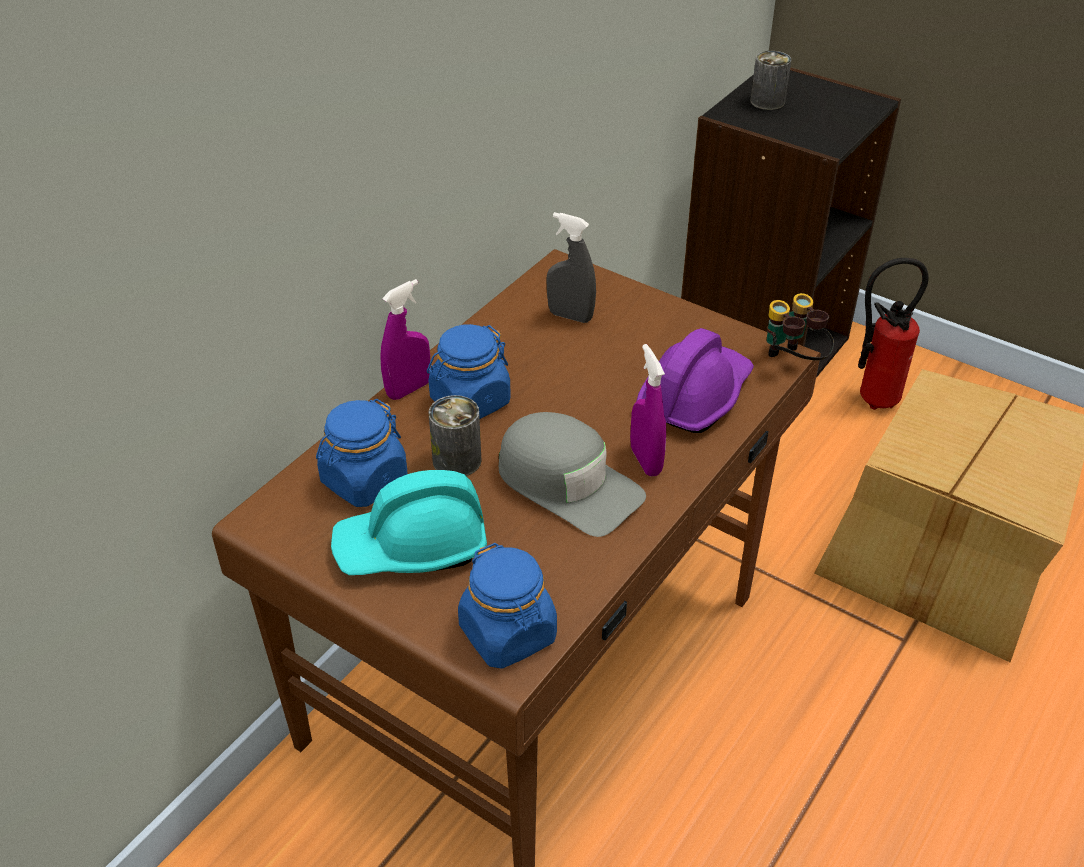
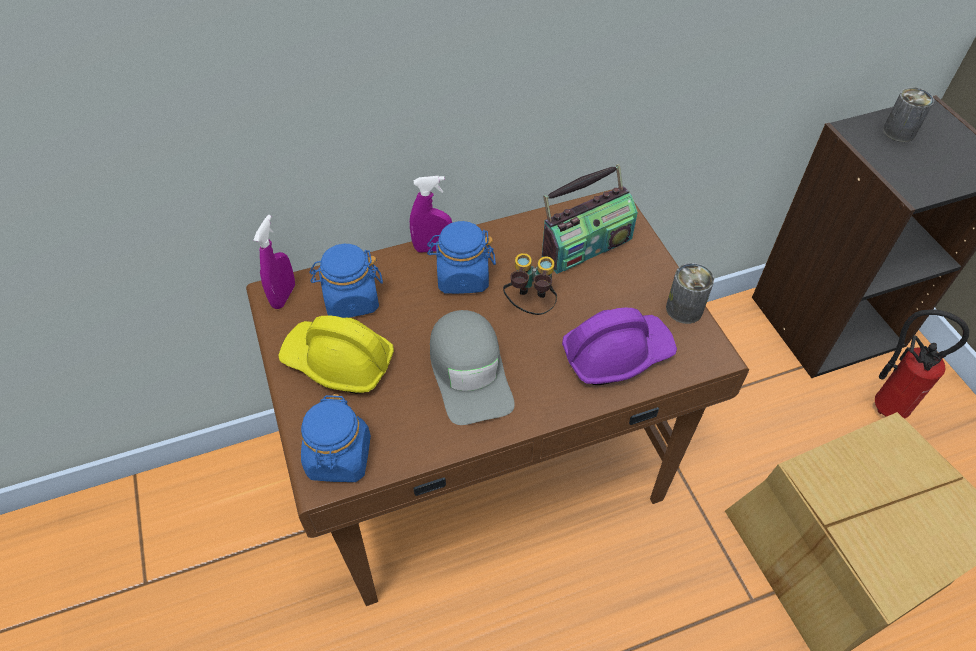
camera: 35 degrees right, 10 degrees up
turquoise hard hat [331,470,487,575] -> yellow hard hat [278,315,394,394]
can [428,395,482,476] -> can moved to [666,263,714,324]
grey spray bottle [546,212,596,323] -> radio [542,164,638,274]
purple spray bottle [630,344,666,476] -> purple spray bottle moved to [253,215,295,309]
binoculars [766,293,834,360] -> binoculars moved to [503,253,557,315]

